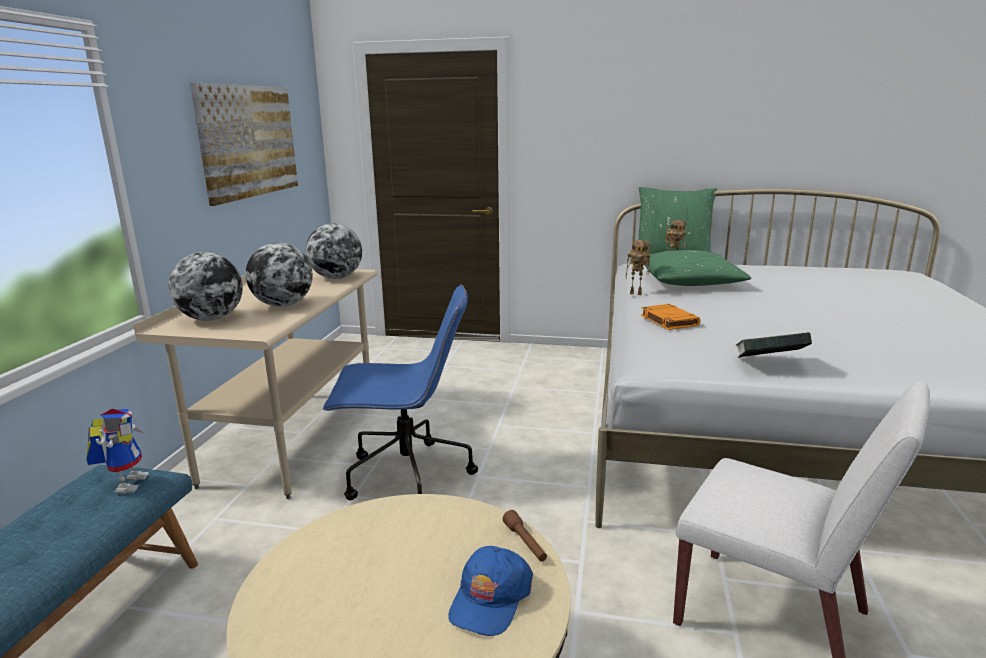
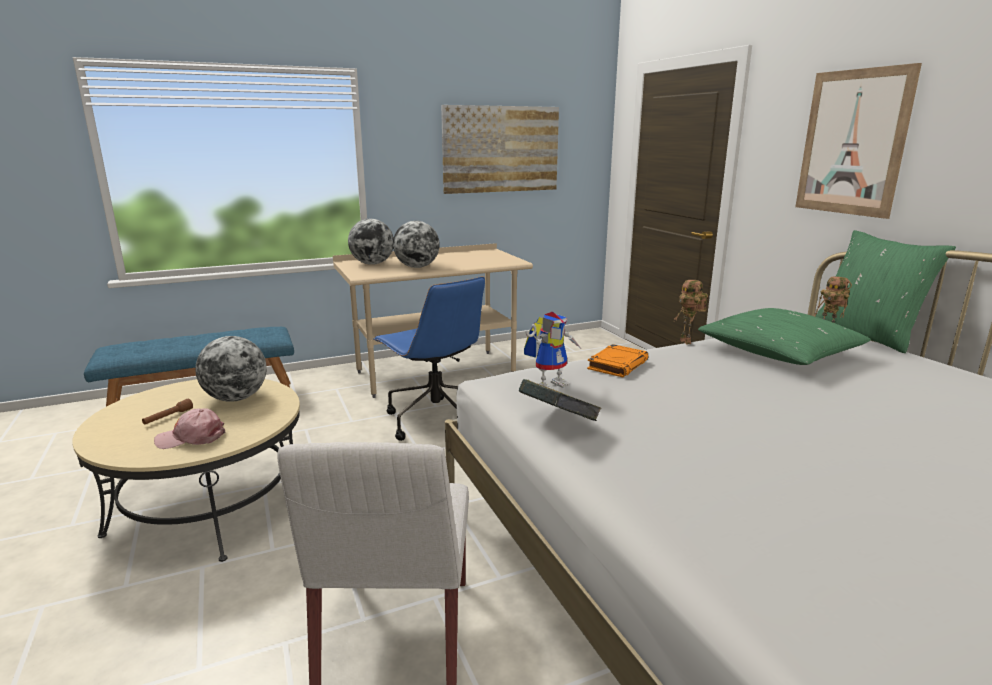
camera: 55 degrees right, 0 degrees up
toy robot [86,409,149,494] -> toy robot moved to [524,312,581,390]
globe [306,223,362,279] -> globe moved to [195,336,267,402]
blue cap [448,546,533,636] -> pink cap [154,408,225,449]
brown flashlight [503,510,547,562] -> brown flashlight moved to [142,398,193,425]
none -> picture [795,63,922,219]

